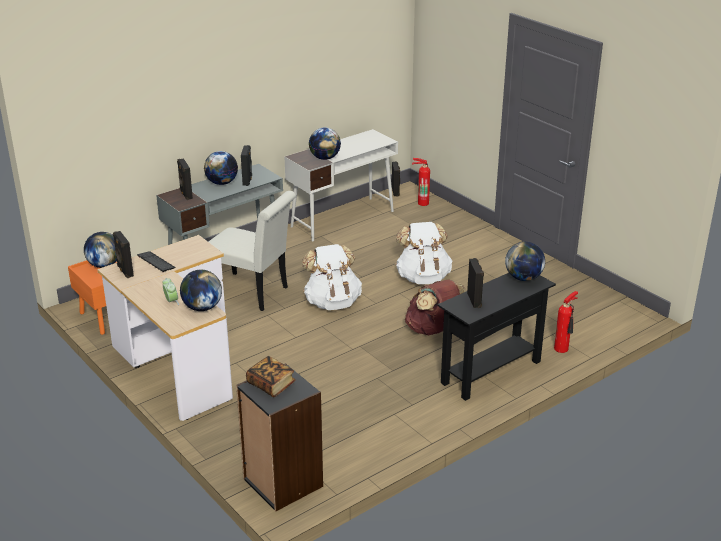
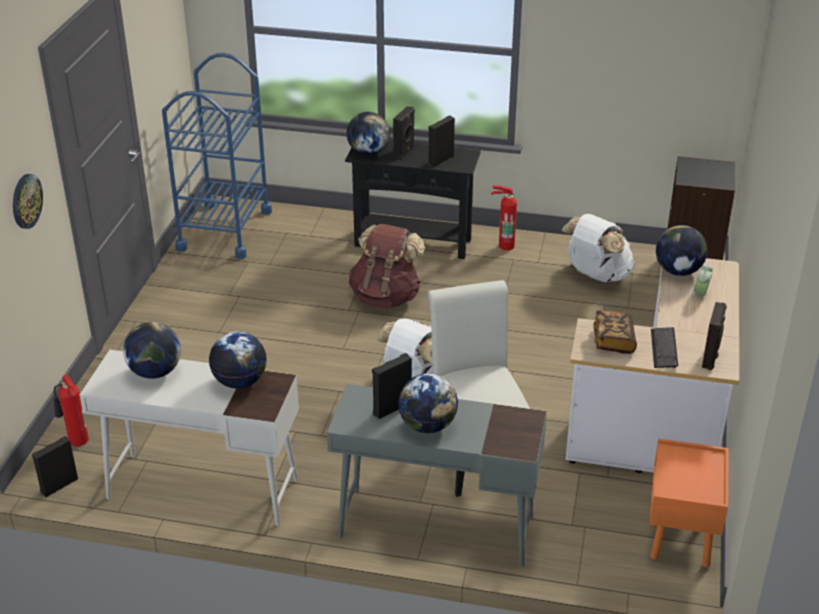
camera: 130 degrees left, 5 degrees up
globe [84,232,117,268] -> globe moved to [123,322,181,379]
black speaker [177,159,193,200] -> black speaker moved to [393,106,415,159]
book [246,356,296,397] -> book moved to [593,310,637,354]
white backpack [395,222,452,284] -> white backpack moved to [562,214,635,282]
fire extinguisher [554,291,578,353] -> fire extinguisher moved to [491,185,517,250]
none -> wall clock [13,174,43,229]
none -> blue cart [162,53,272,259]

